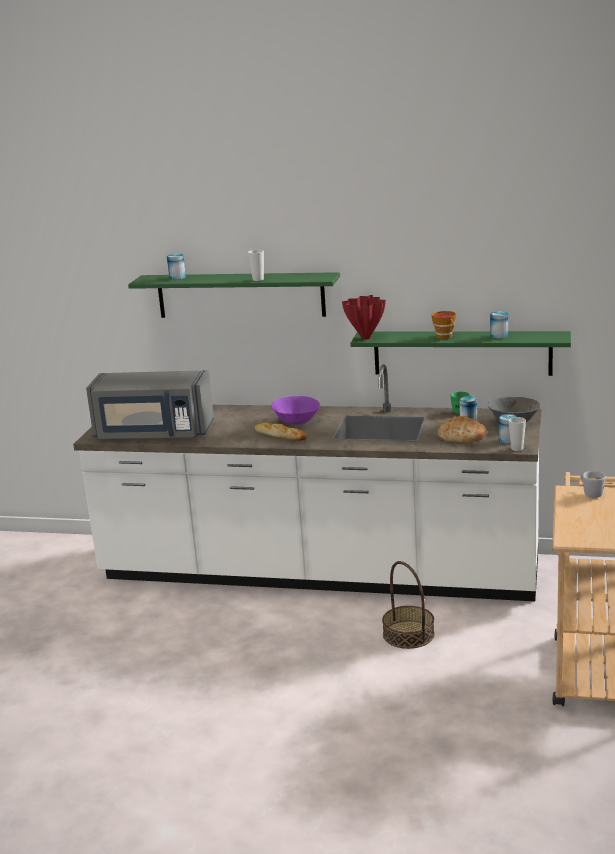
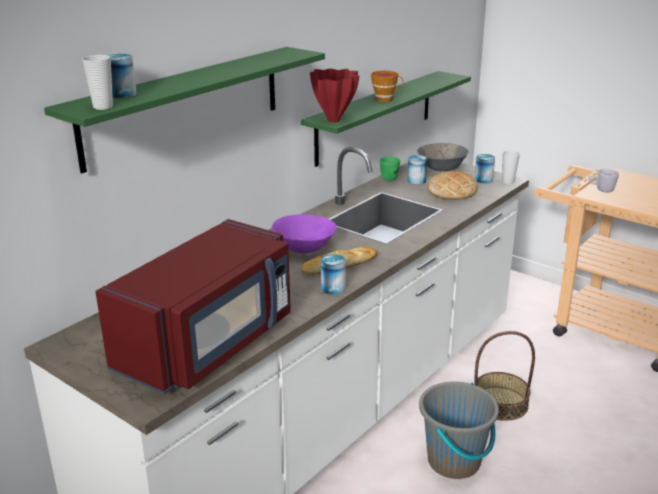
camera: 65 degrees left, 5 degrees up
grey microwave [86,370,214,439] -> red microwave [95,219,291,395]
cup [248,250,264,281] -> cup moved to [82,55,113,110]
can [490,311,508,339] -> can moved to [321,254,346,295]
none -> grey bucket [419,382,499,479]

